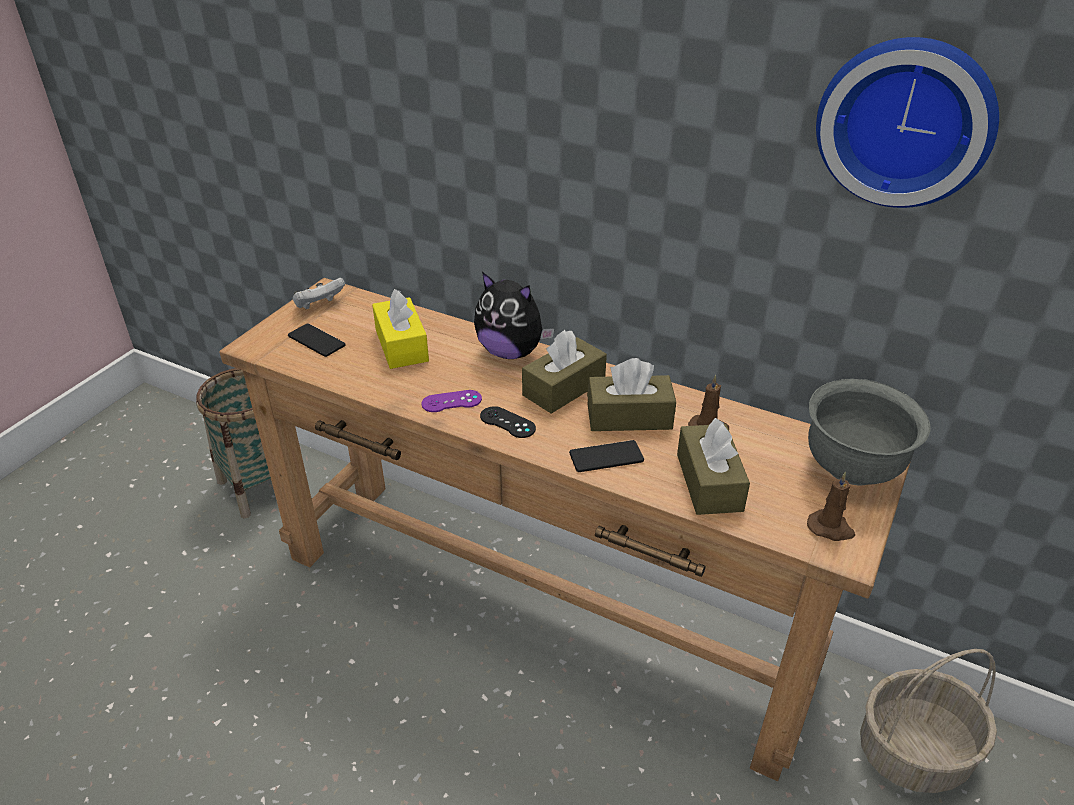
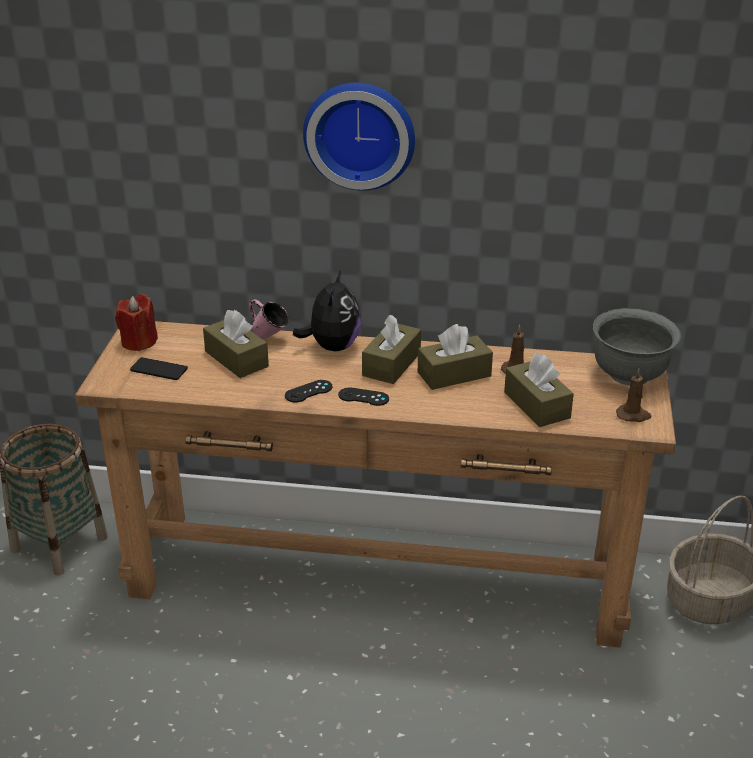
camera: 20 degrees left, 5 degrees down
white game controller [293,278,345,309] -> red candle [115,294,158,351]
yellow tissue box [372,289,429,369] -> brown tissue box [203,310,269,378]
purple game controller [421,390,482,412] -> black game controller [285,380,332,403]
plush toy [474,272,555,359] -> plush toy turned 90 degrees counterclockwise [293,270,361,351]
phone [569,440,644,472] -> none
wall clock [816,37,999,208] -> wall clock moved to [303,83,415,191]
none -> pink mug [249,299,289,339]

